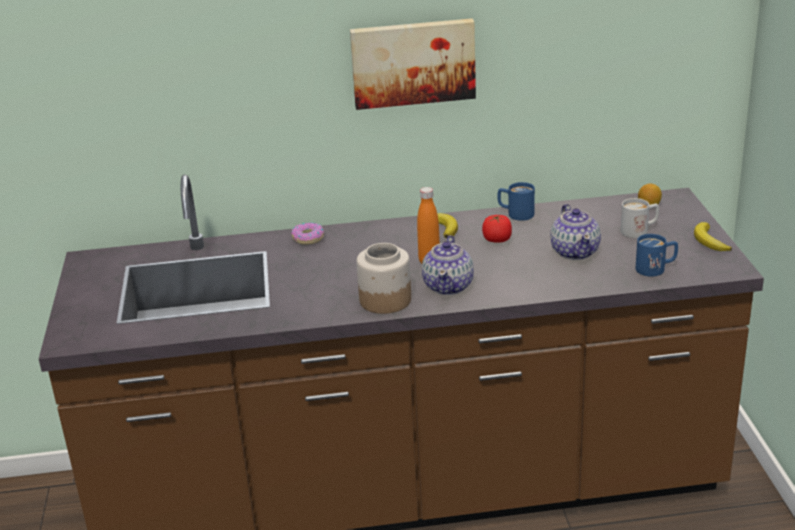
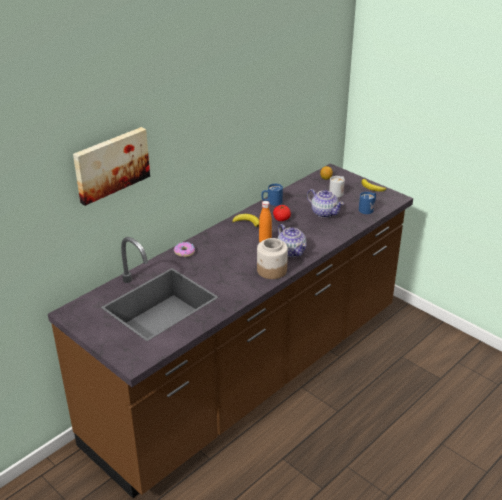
camera: 40 degrees left, 5 degrees up
picture [350,18,476,110] -> picture moved to [73,127,150,206]

